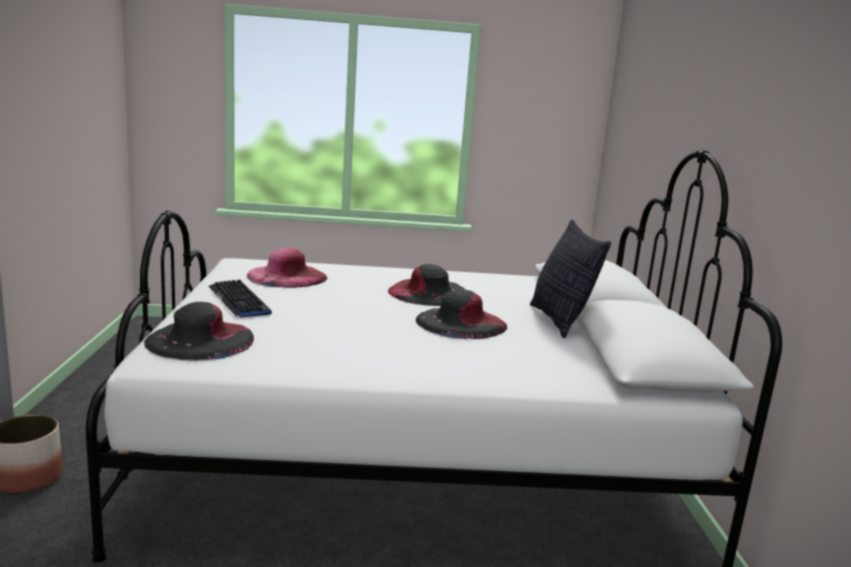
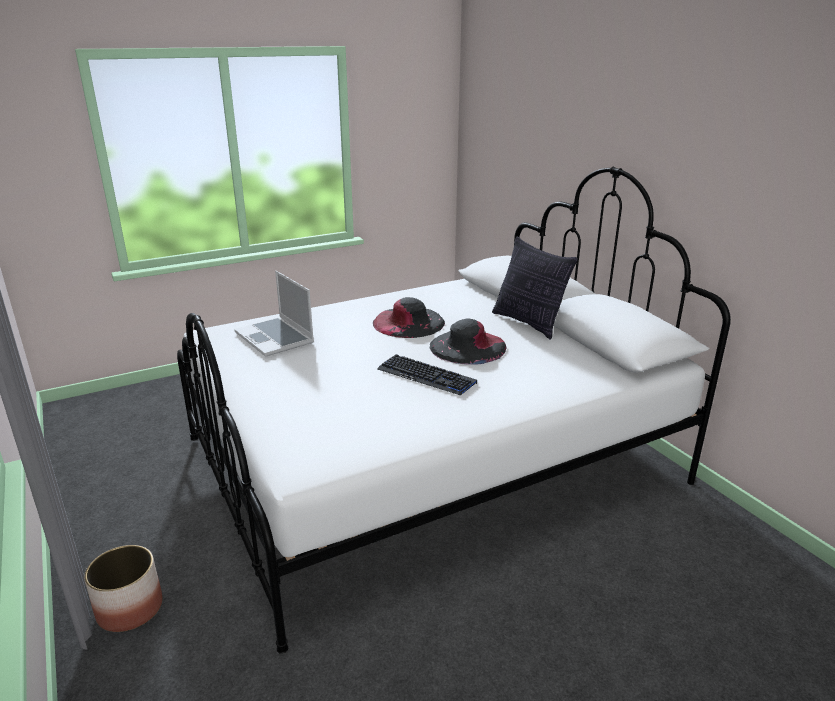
camera: 25 degrees left, 10 degrees up
black hat [144,302,254,361] -> none
keyboard [209,280,272,317] -> keyboard moved to [377,354,477,395]
pink hat [246,248,328,288] -> laptop [234,271,314,357]

